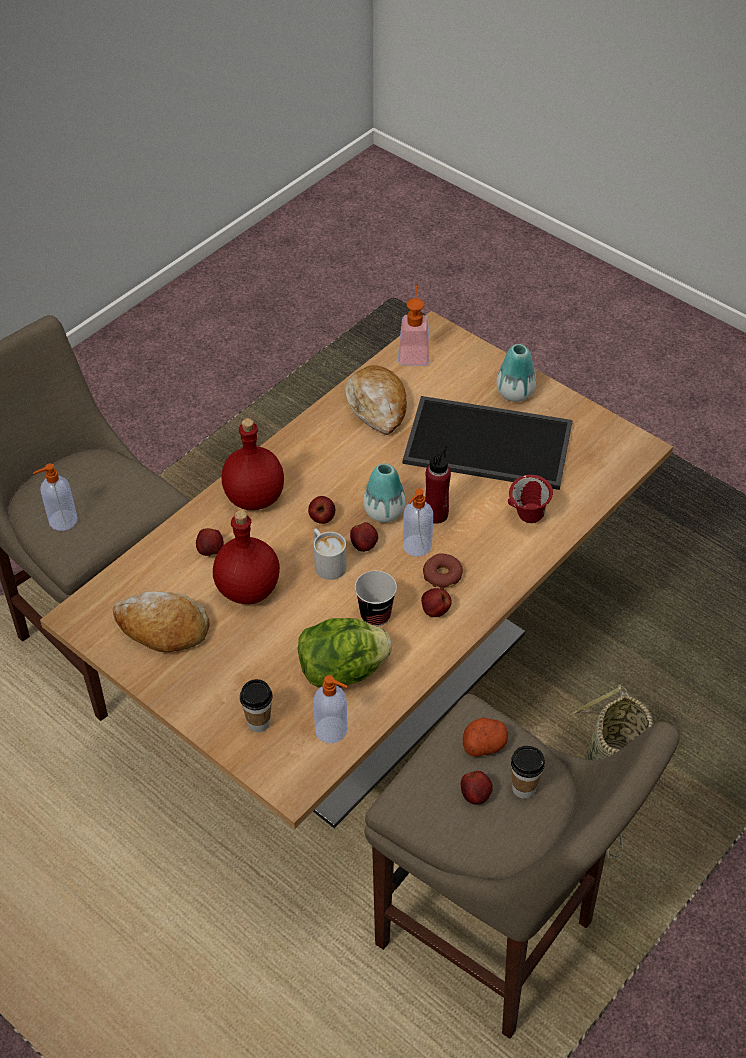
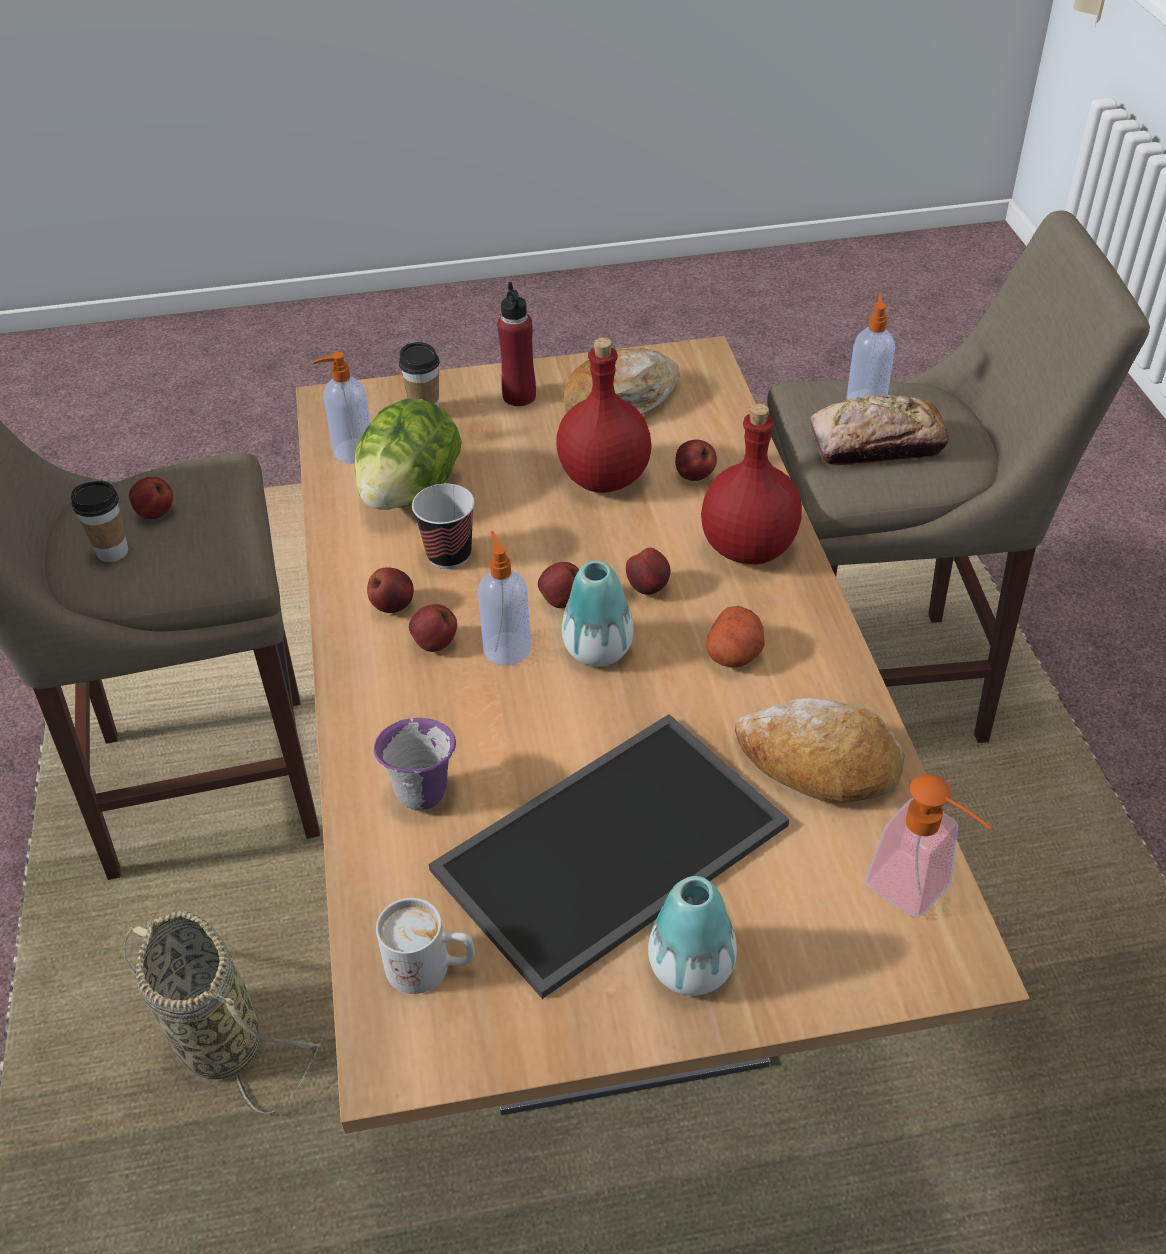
camera: 130 degrees right, 5 degrees down
white mug [313,528,346,580] -> white mug moved to [376,898,475,994]
donut [423,553,463,590] -> apple [409,604,457,652]
red bottle [425,445,451,524] -> red bottle moved to [497,282,536,406]
potato [462,718,508,757] -> potato moved to [707,606,765,668]
red mug [508,475,553,523] -> purple mug [374,718,456,810]
none -> bread [810,395,949,465]

